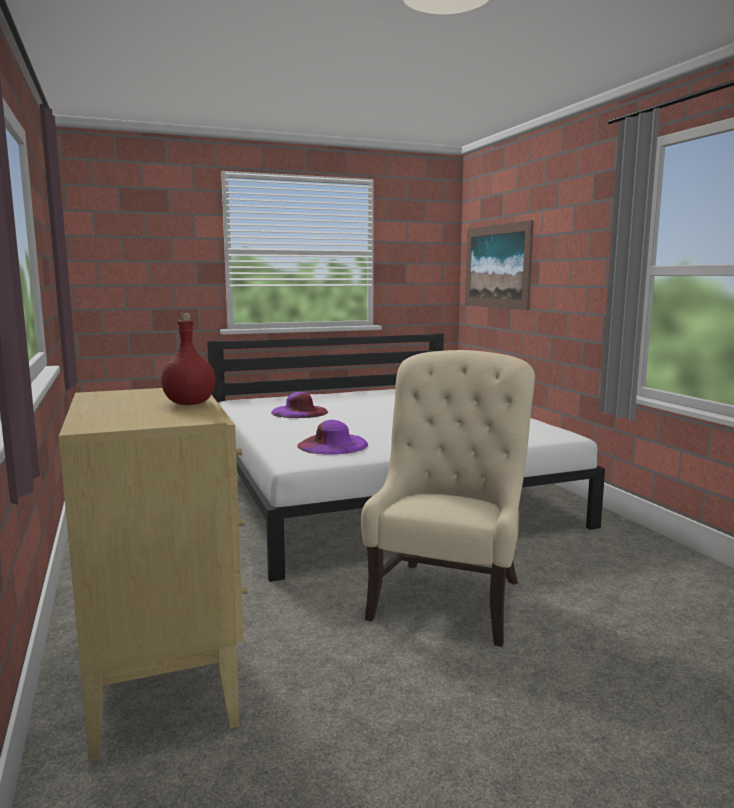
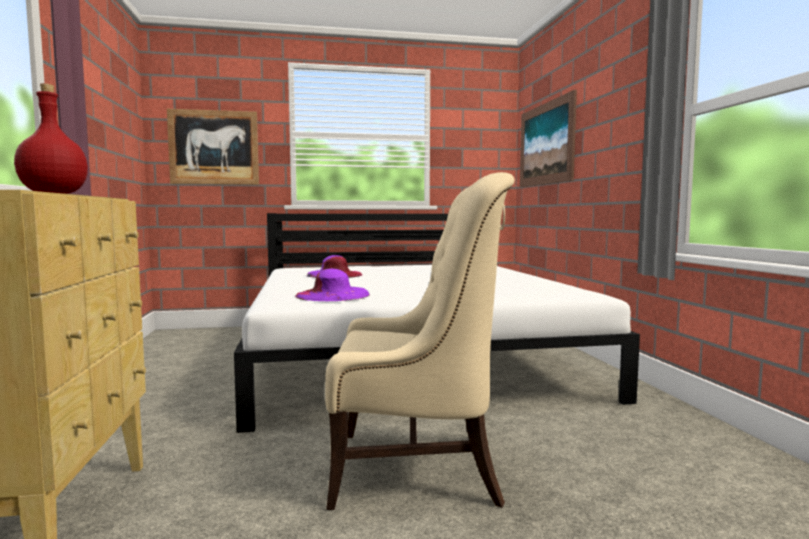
camera: 10 degrees right, 5 degrees down
beige chair [361,350,535,647] -> beige chair turned 60 degrees clockwise [325,172,515,510]
none -> picture [167,109,259,185]

